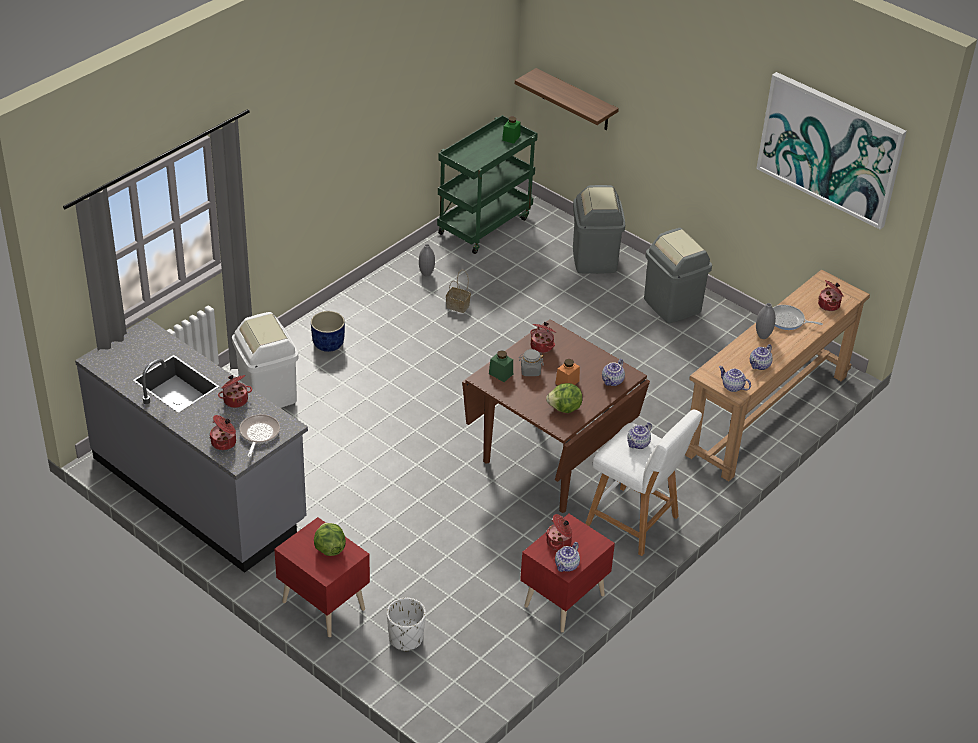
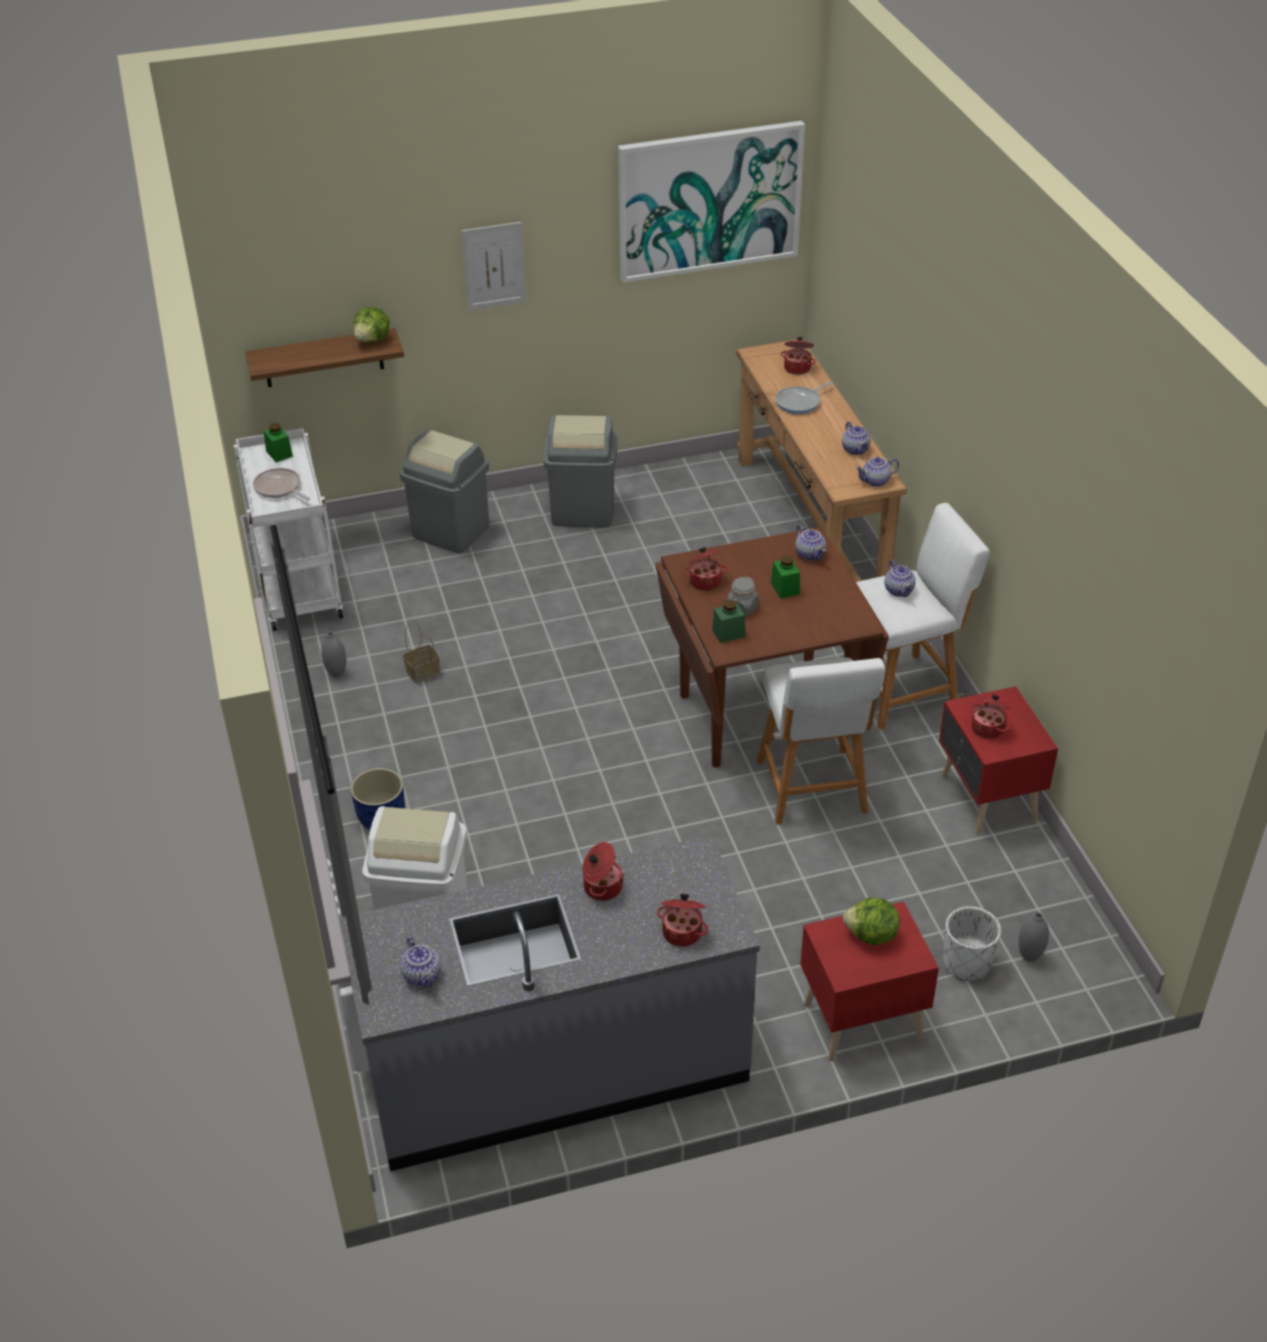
camera: 55 degrees left, 0 degrees up
frying pan [240,414,280,457] -> frying pan moved to [253,468,310,501]
green cart [437,115,538,254] -> white cart [234,428,344,631]
lettuce [546,383,582,413] -> lettuce moved to [353,307,390,343]
orange jar [555,359,580,385] -> green jar [771,555,800,599]
teapot [555,542,580,572] -> teapot moved to [400,936,441,988]
grey vase [756,303,776,339] -> grey vase moved to [1018,912,1049,962]
none -> picture [461,222,526,311]
none -> white stool [757,657,885,825]

